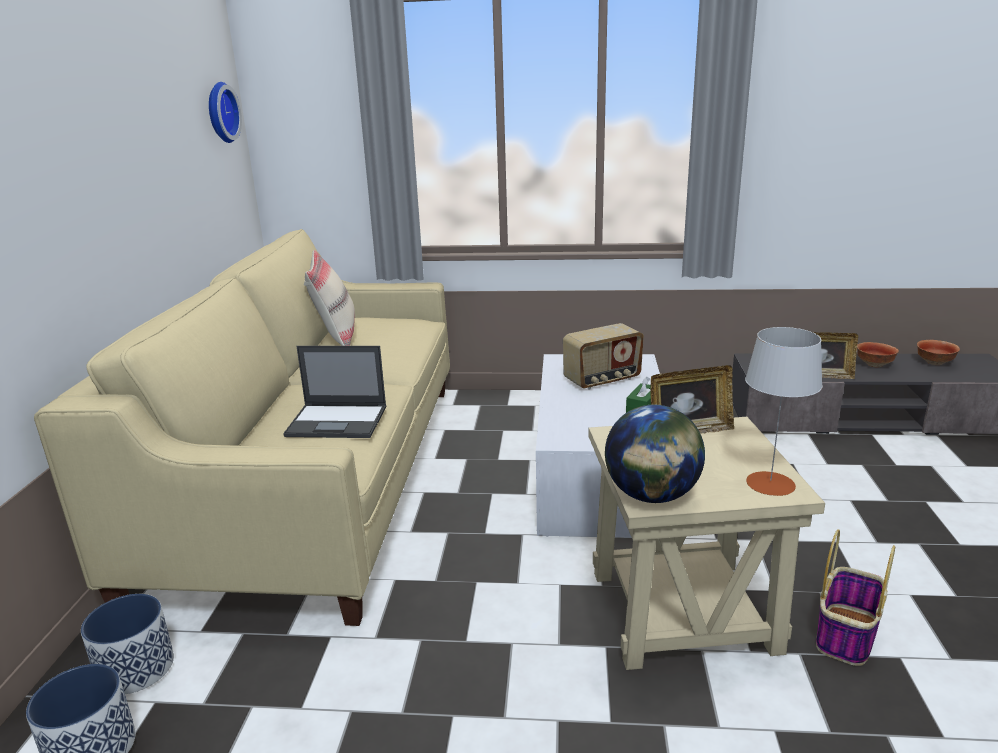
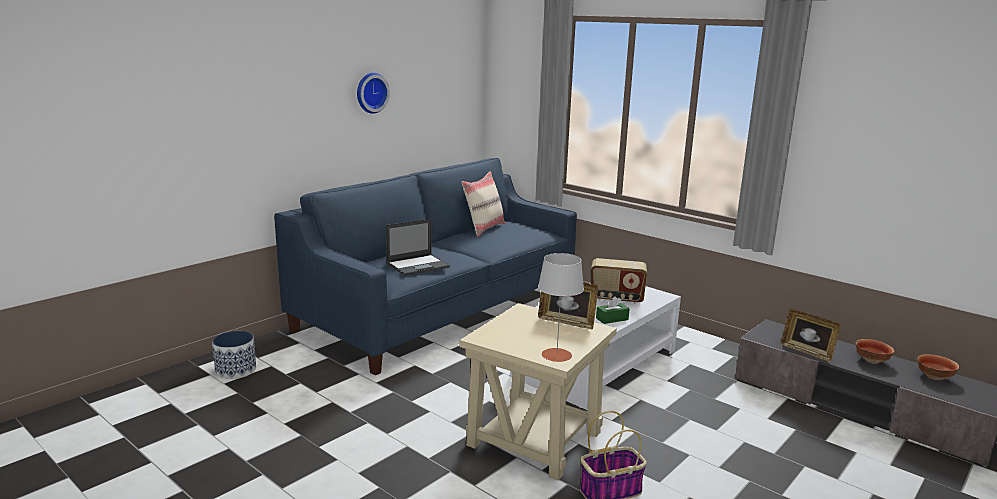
camera: 35 degrees right, 5 degrees down
beige sofa [34,229,450,626] -> blue sofa [274,158,577,375]
planter [81,594,174,694] -> none
wall clock [209,82,242,143] -> wall clock moved to [357,73,390,114]
laptop [283,346,386,438] -> laptop turned 75 degrees counterclockwise [386,219,450,276]
globe [605,405,705,503] -> none

